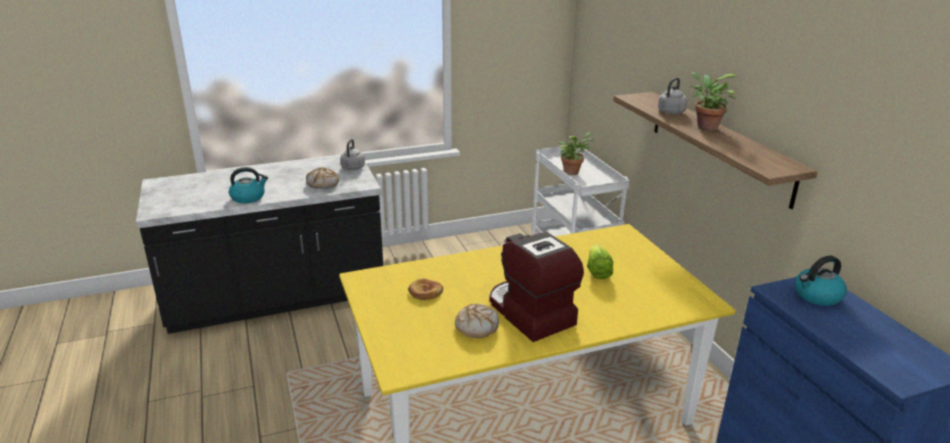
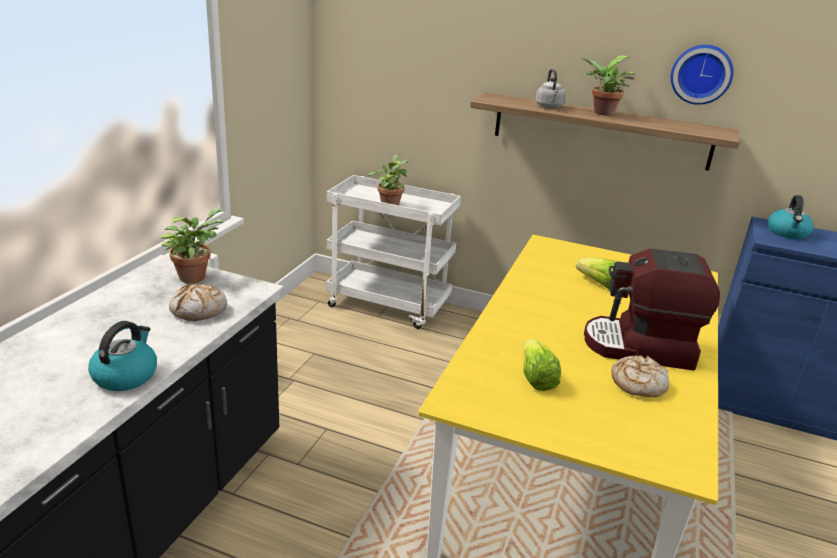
camera: 50 degrees left, 0 degrees up
grey kettle [340,139,365,170] -> potted plant [160,208,224,283]
bread [408,278,443,300] -> lettuce [523,339,561,391]
none -> wall clock [671,45,733,105]

